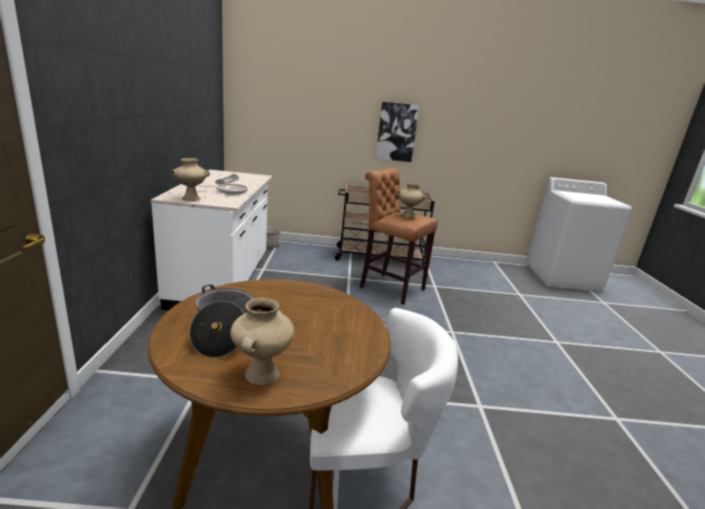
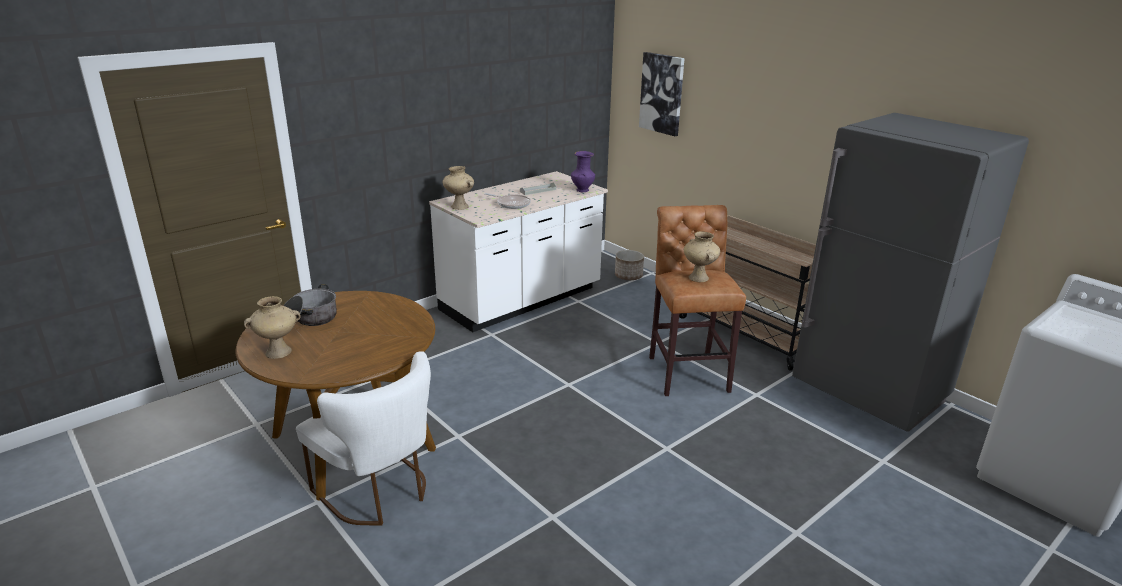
camera: 50 degrees right, 5 degrees up
picture [376,102,420,162] -> picture moved to [639,52,685,136]
none -> purple vase [571,151,595,192]
none -> grey fridge [792,113,1029,432]

